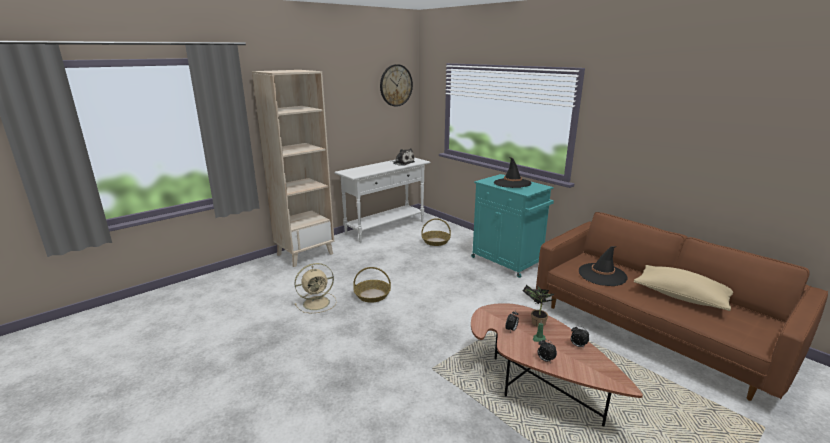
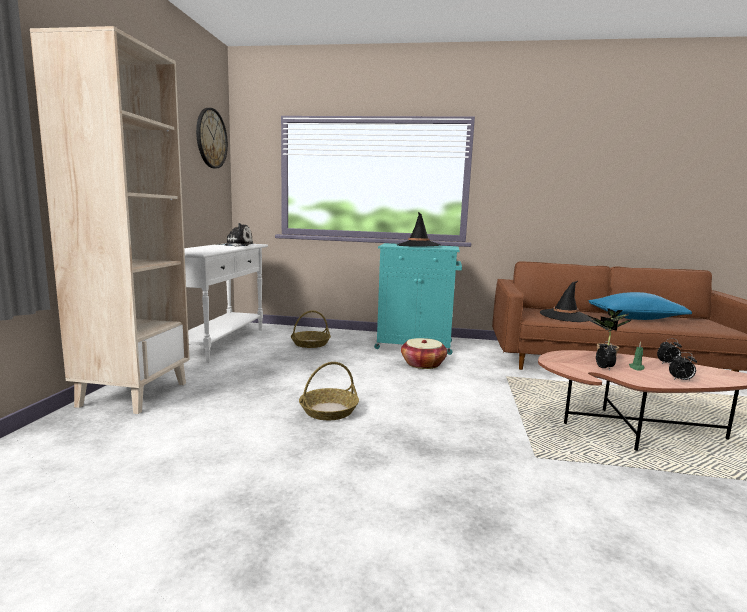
camera: 40 degrees left, 10 degrees down
beige fan [295,263,337,314] -> none
beige pillow [633,265,733,311] -> blue pillow [589,292,692,320]
none -> basket [401,338,447,369]

